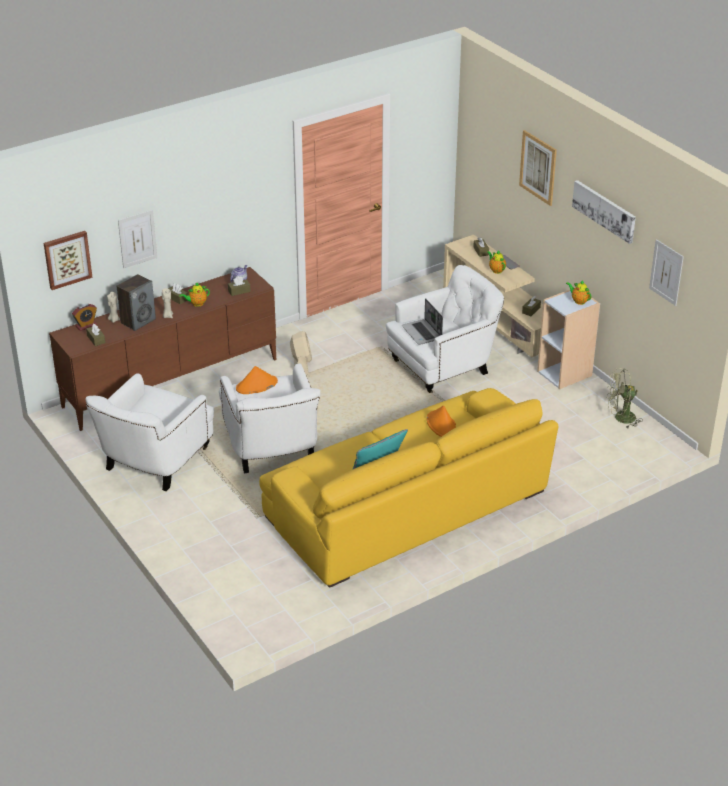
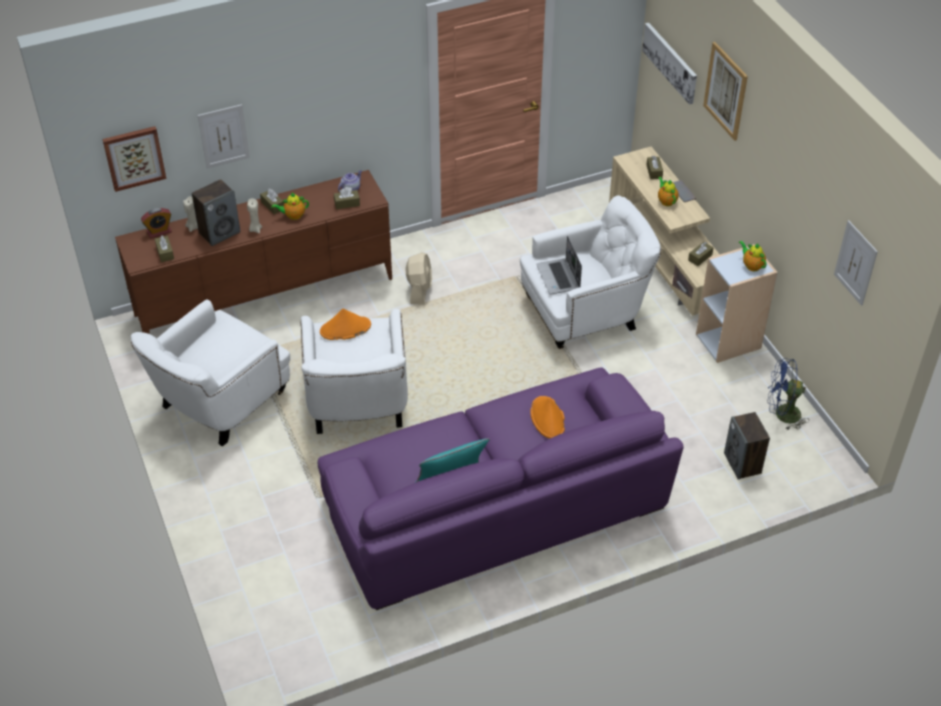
camera: 10 degrees right, 10 degrees up
yellow sofa [259,388,558,588] -> purple sofa [318,367,683,610]
picture [572,180,636,244] -> picture moved to [642,23,697,105]
green fan [606,368,643,428] -> blue fan [767,358,809,430]
none -> speaker [724,412,770,480]

